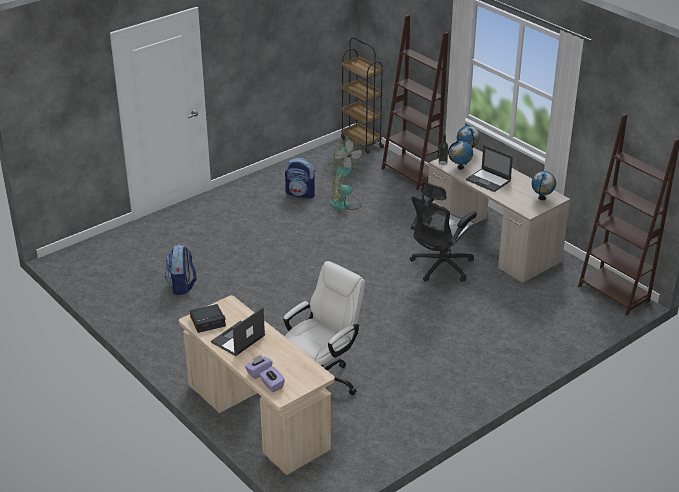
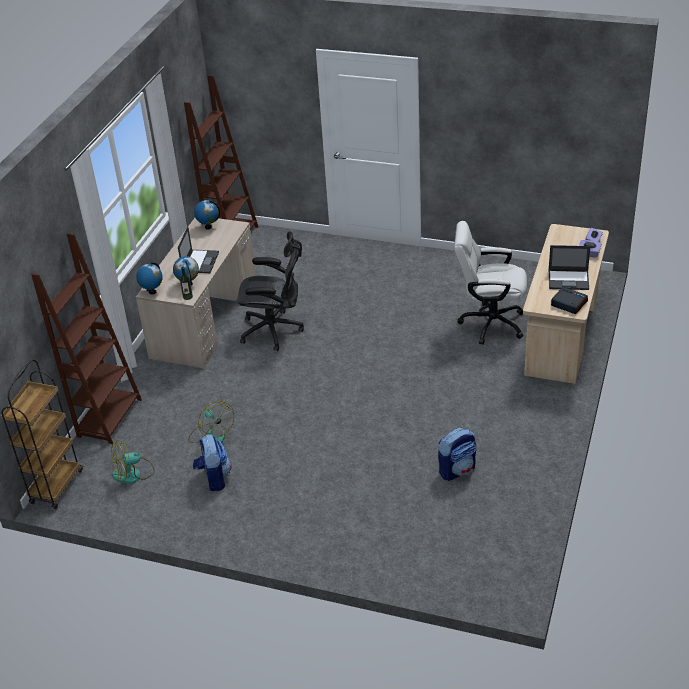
camera: 120 degrees left, 5 degrees up
fan [324,139,362,177] -> fan turned 150 degrees counterclockwise [112,440,155,484]

